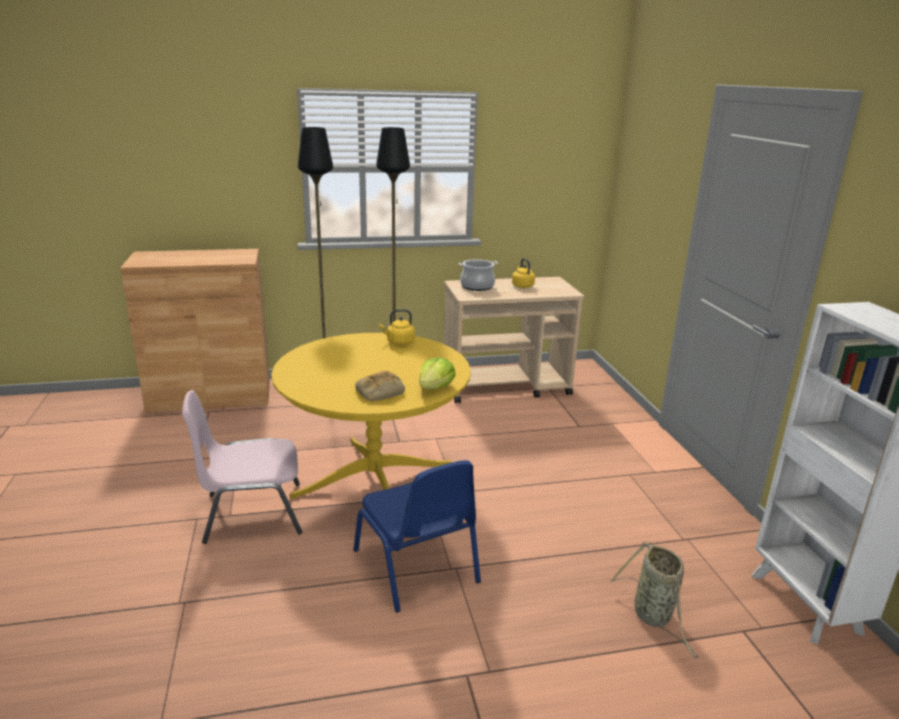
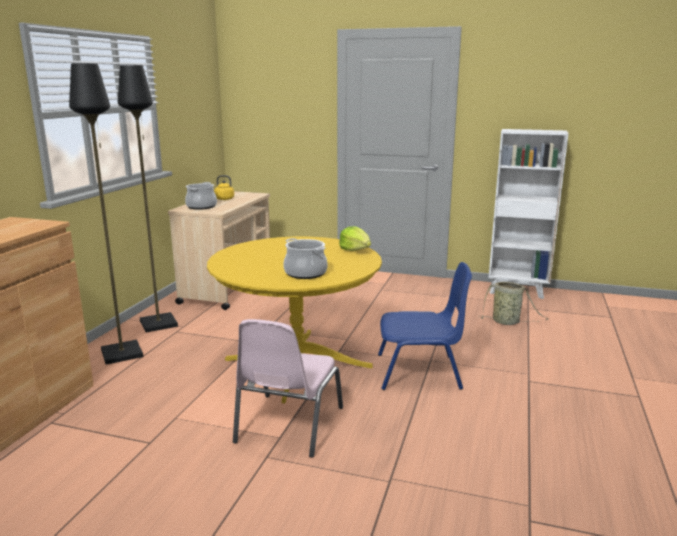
camera: 60 degrees left, 5 degrees down
bread [355,371,405,401] -> none
yellow kettle [379,309,415,345] -> none
none -> cooking pot [283,238,328,279]

